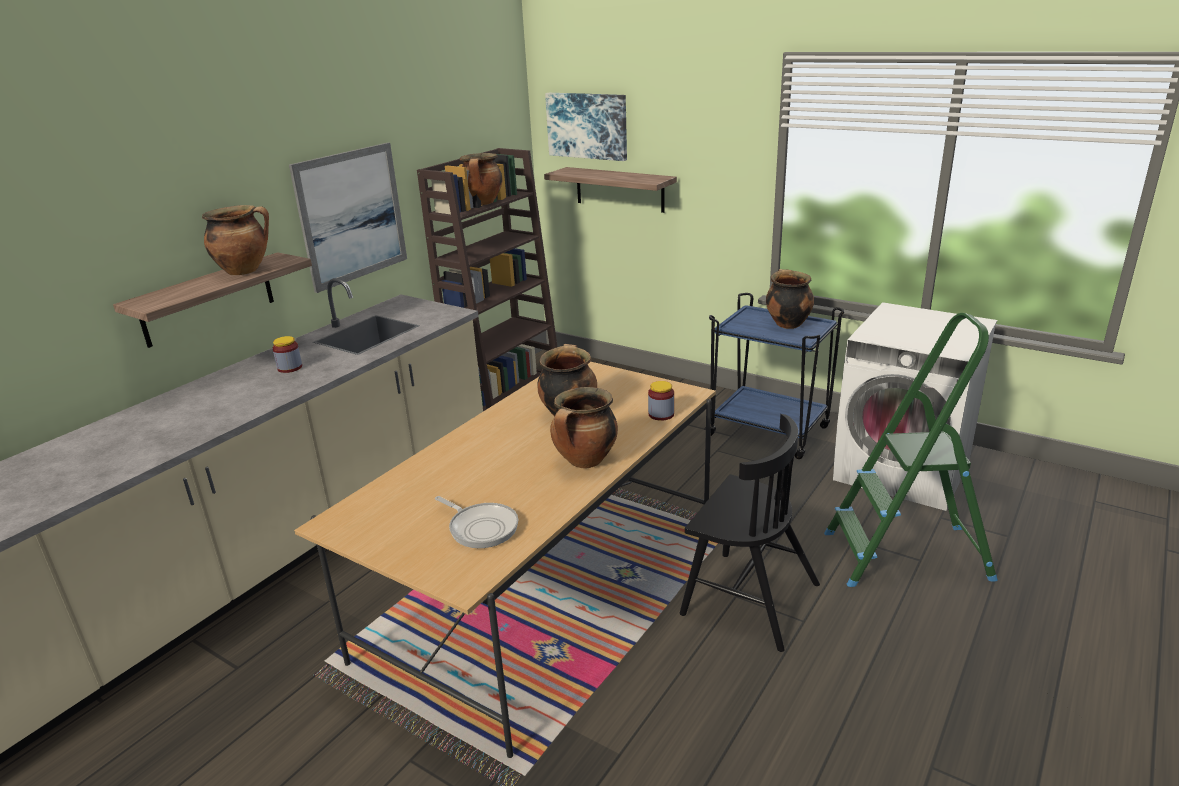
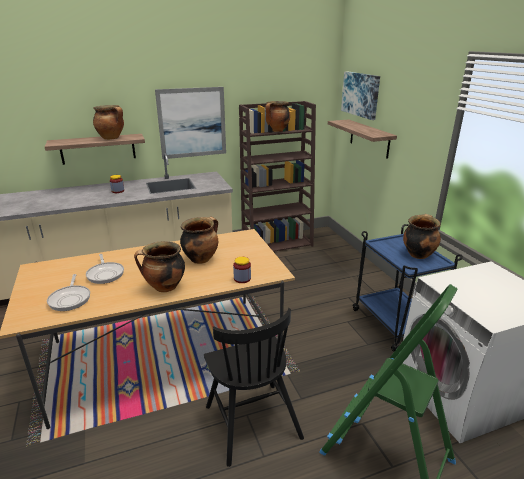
camera: 35 degrees right, 0 degrees up
none -> frying pan [86,254,124,284]

